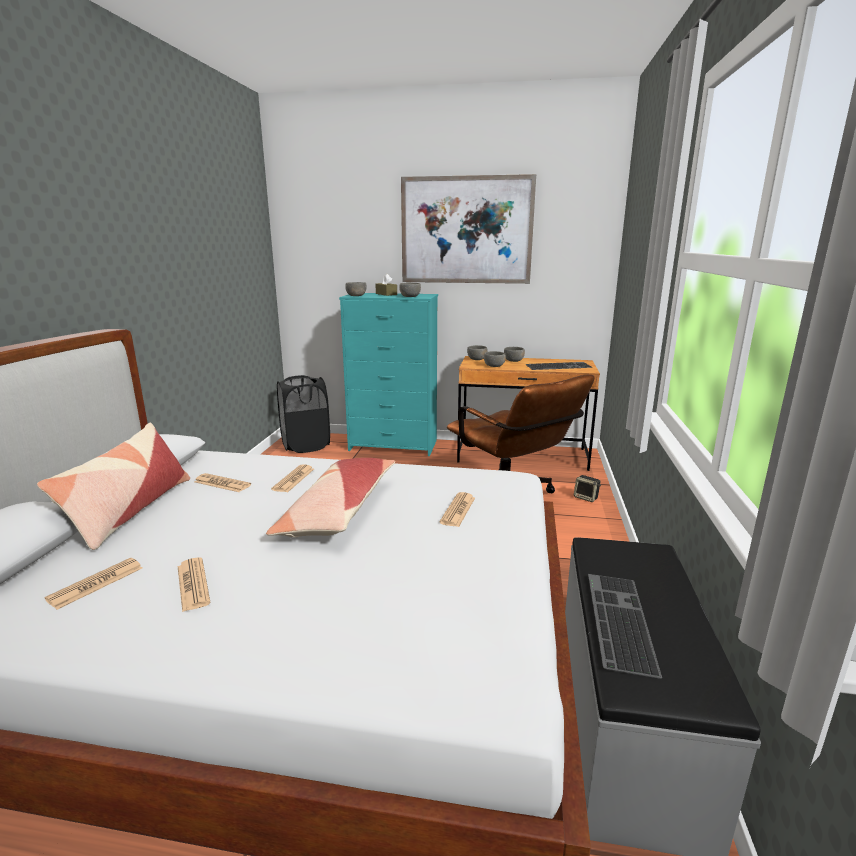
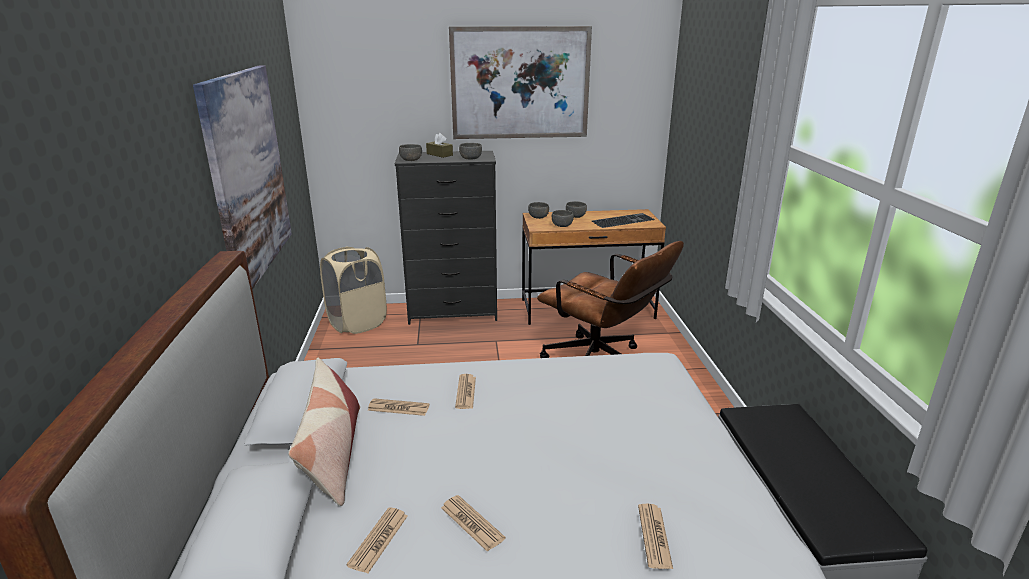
camera: 15 degrees left, 5 degrees up
pillow [266,458,395,538] -> none
black laundry basket [277,375,330,453] -> beige laundry basket [320,246,387,334]
turquoise dresser [339,293,438,456] -> black dresser [395,151,497,325]
newspaper [439,492,475,527] -> newspaper moved to [638,504,673,569]
speaker [574,475,601,502] -> none
keyboard [588,574,662,679] -> none
none -> picture [193,65,292,290]

